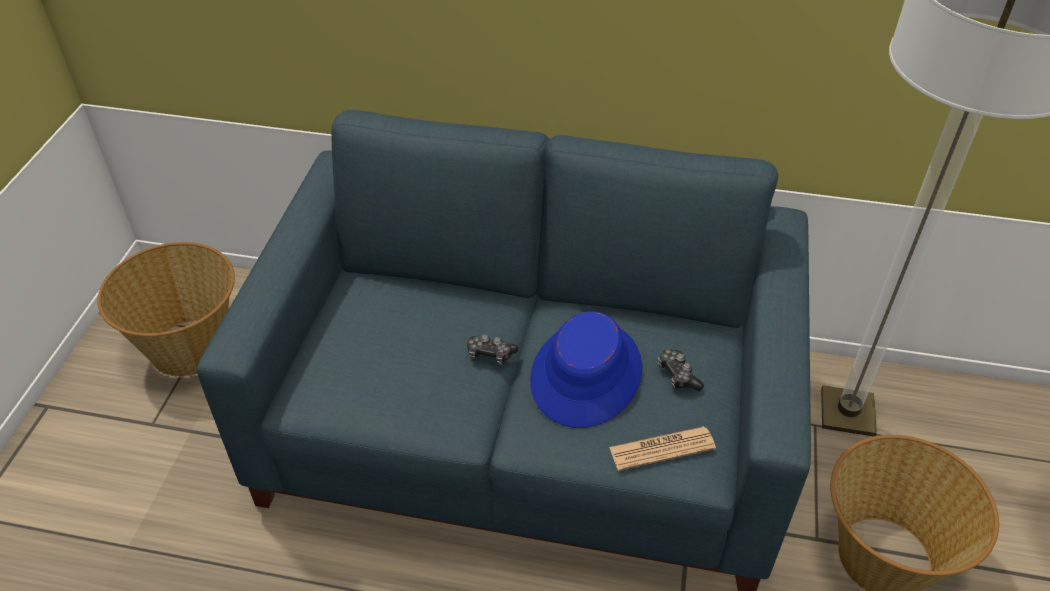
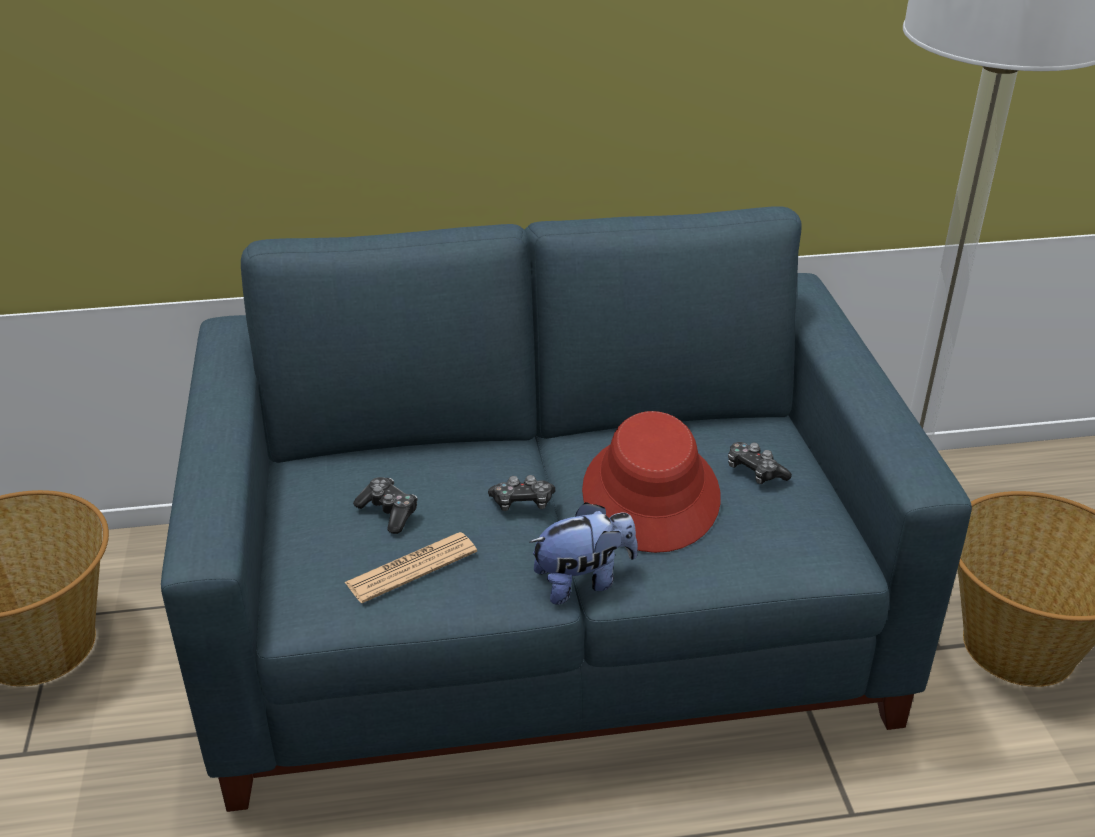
camera: 20 degrees left, 10 degrees down
blue hat [530,311,642,428] -> red hat [582,411,721,553]
newspaper [609,426,716,471] -> newspaper moved to [344,532,477,603]
none -> game controller [353,477,418,534]
none -> plush toy [529,502,638,605]

